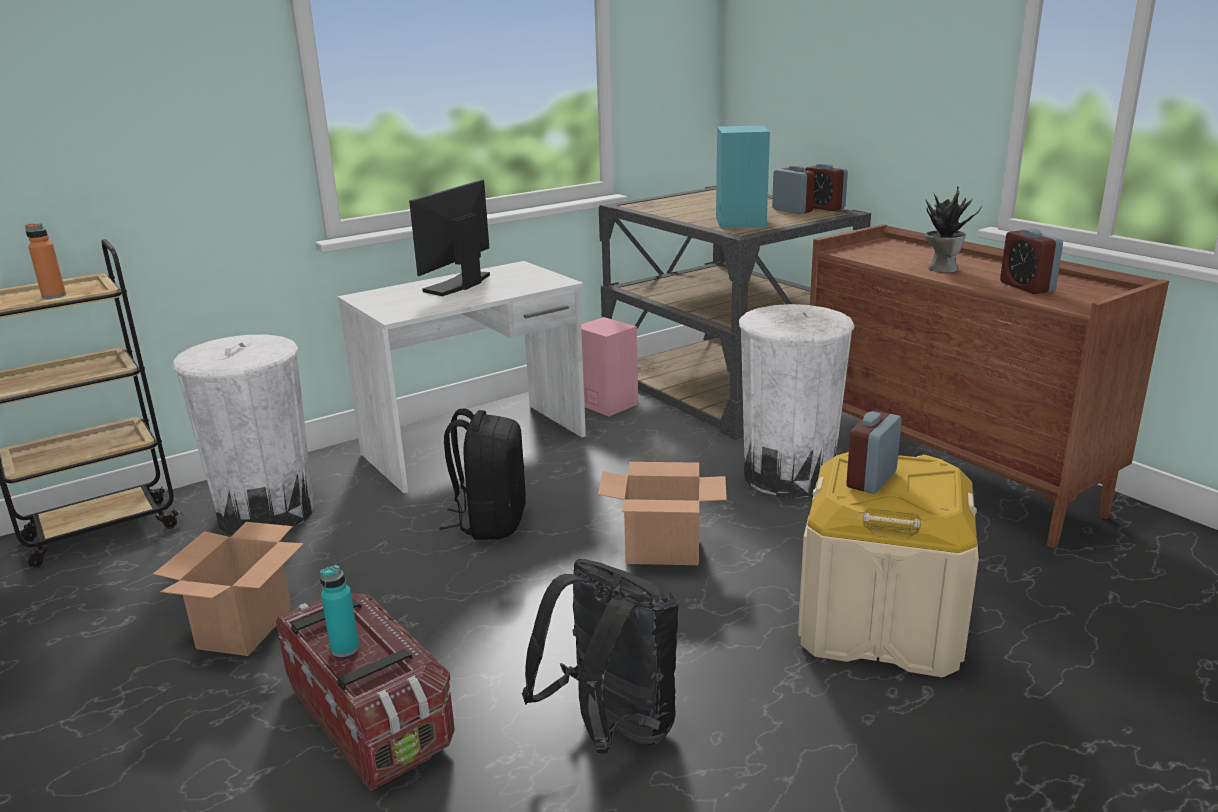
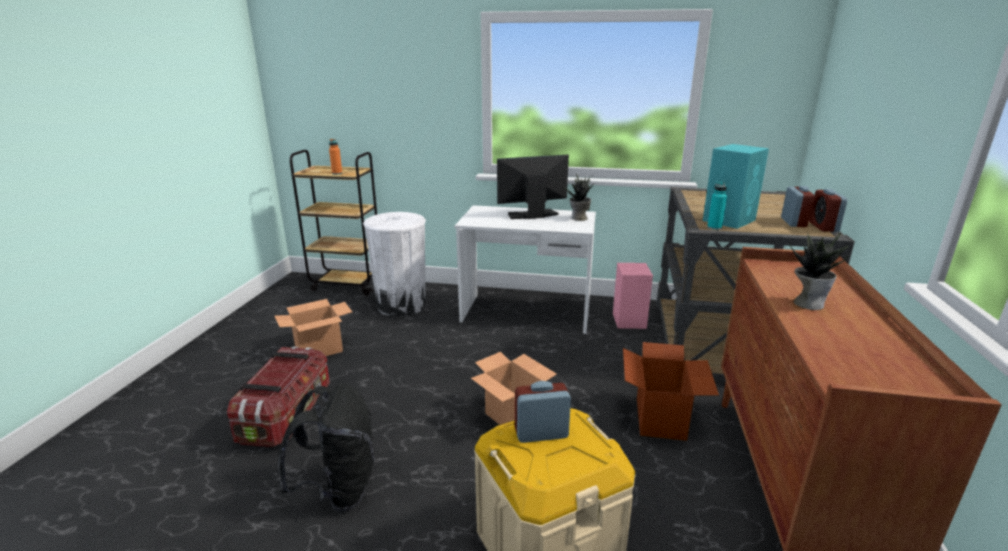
camera: 45 degrees right, 0 degrees up
turquoise bottle [320,565,359,657] -> turquoise bottle moved to [707,182,727,230]
black backpack [439,408,526,540] -> none
white trash can [739,304,855,498] -> cardboard box [623,342,719,441]
alarm clock [1000,229,1063,294] -> none
none -> potted plant [562,173,595,221]

